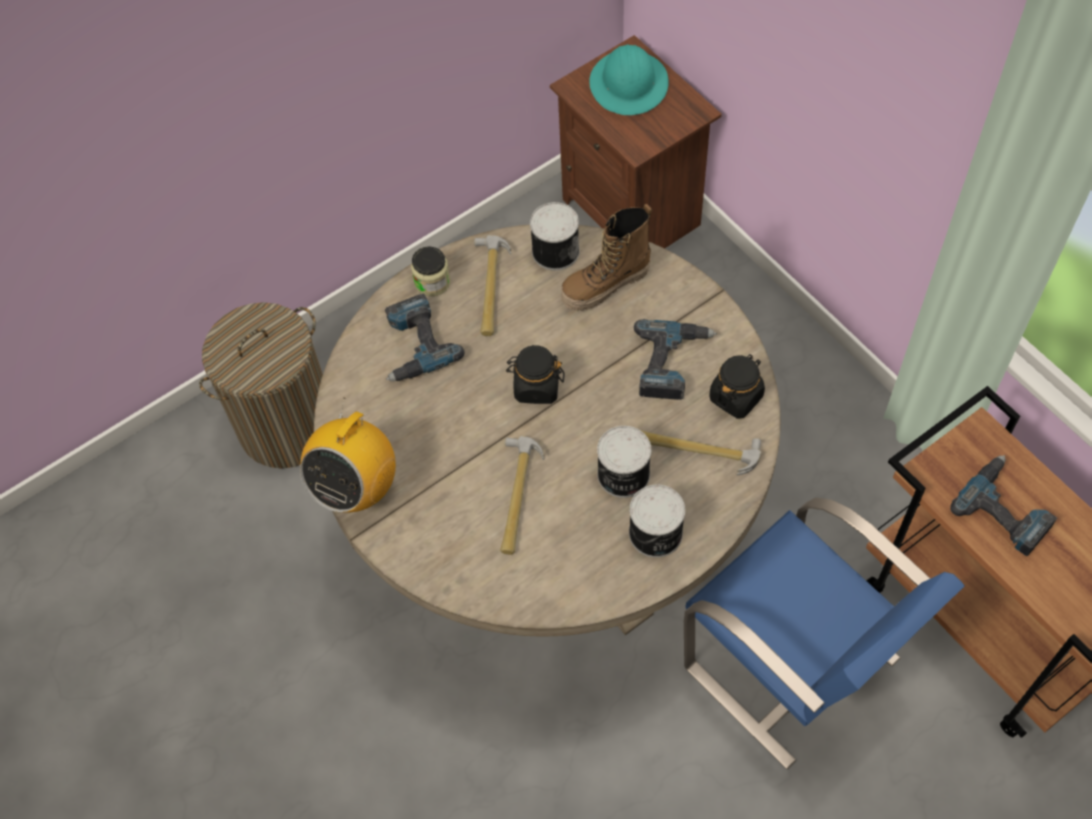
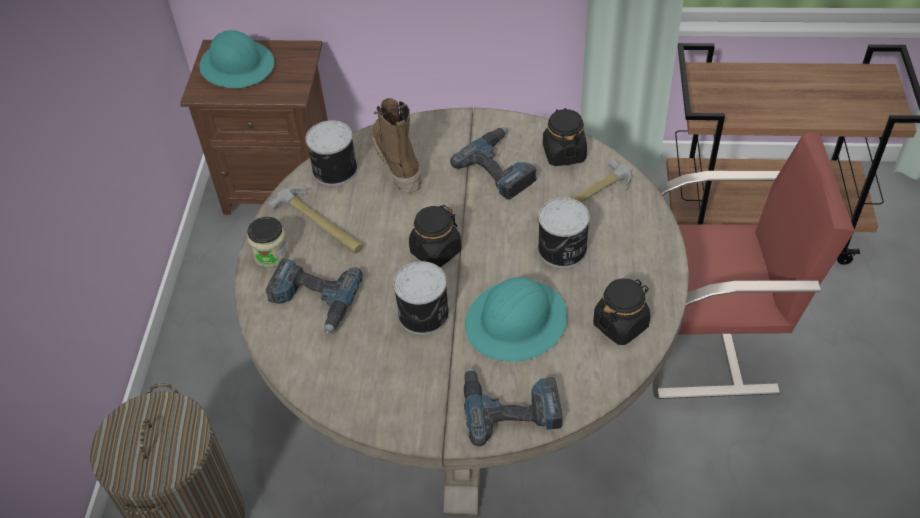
camera: 50 degrees left, 10 degrees down
radio [300,397,396,512] -> none
hammer [500,436,544,555] -> turquoise hard hat [465,278,567,362]
boot [561,204,652,311] -> boot turned 150 degrees clockwise [372,98,422,193]
can [629,484,685,558] -> can moved to [393,261,449,335]
blue chair [684,498,965,769] -> red chair [652,132,855,399]
power drill [950,455,1057,556] -> power drill moved to [464,366,563,446]
none -> black jar [593,278,650,345]

